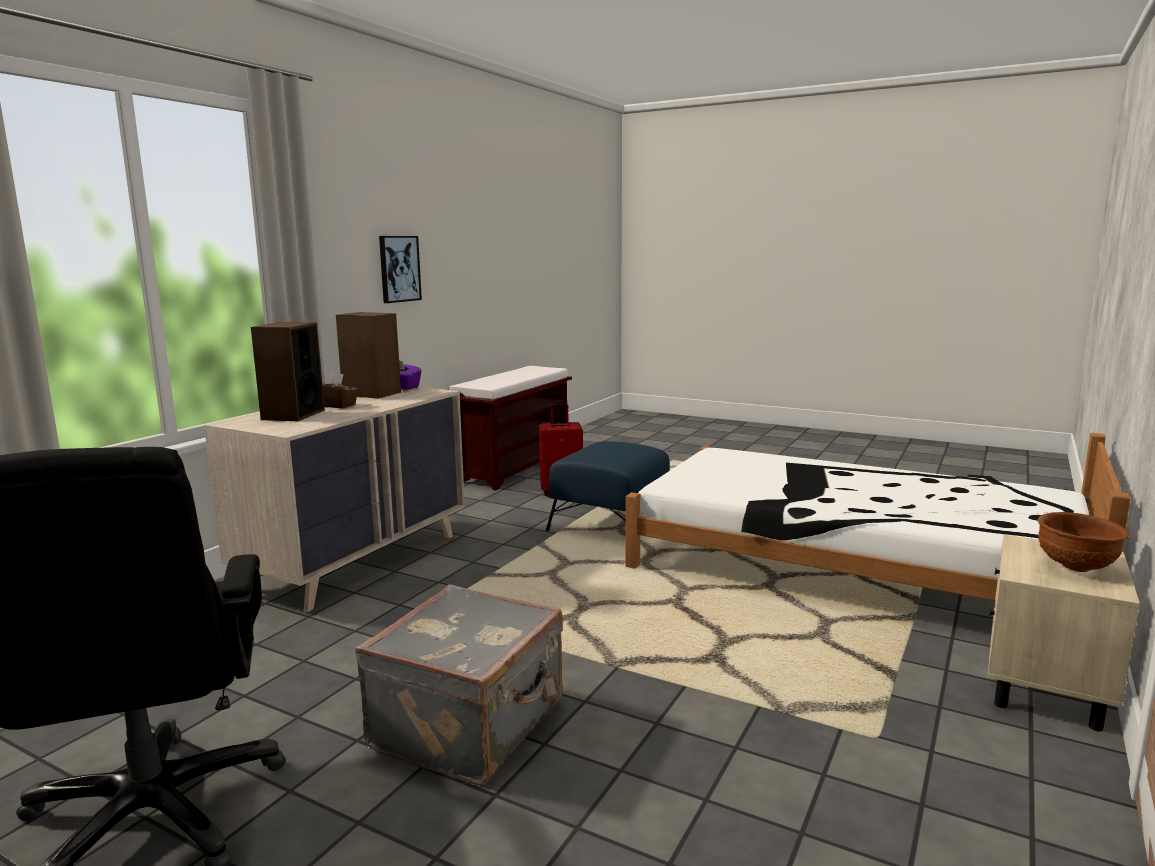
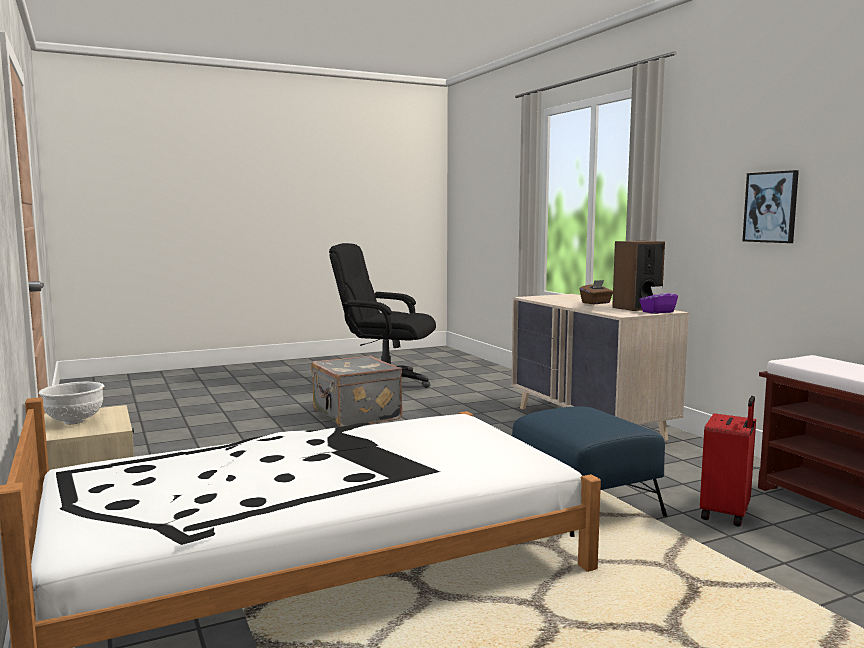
camera: 125 degrees right, 5 degrees down
speaker [251,322,325,421] -> none
brown bowl [1038,512,1129,572] -> white bowl [39,381,105,425]

